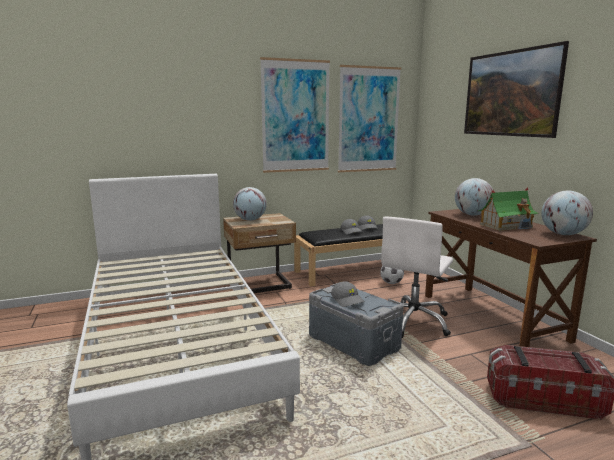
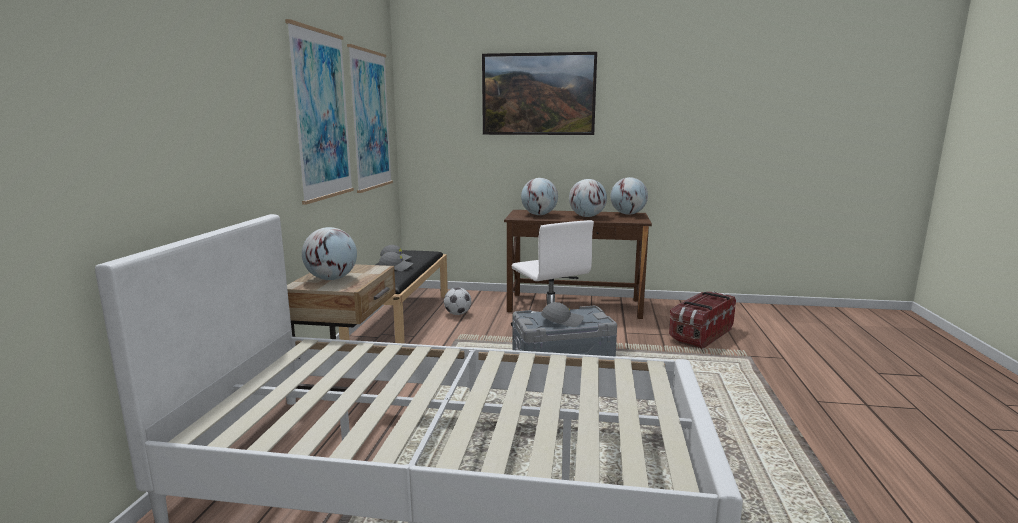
camera: 60 degrees left, 0 degrees up
toy house [478,187,539,231] -> globe [569,179,607,217]

